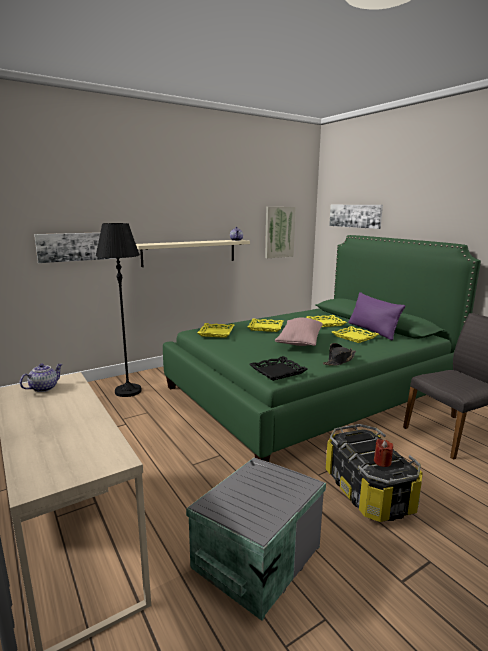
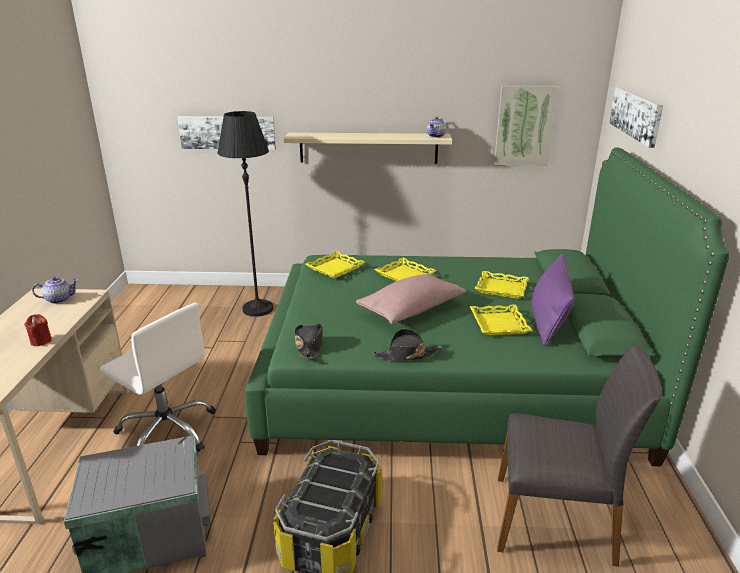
camera: 35 degrees right, 10 degrees up
black tray [249,356,308,381] -> black hat [294,323,323,359]
red candle [374,439,393,467] -> red candle moved to [24,314,52,346]
none -> white office chair [99,303,216,452]

